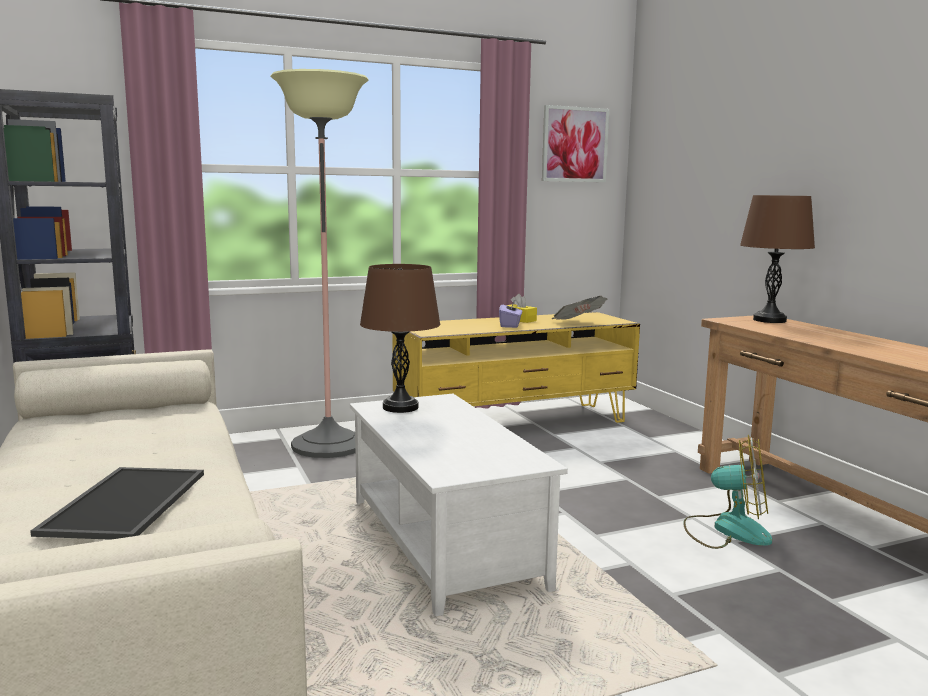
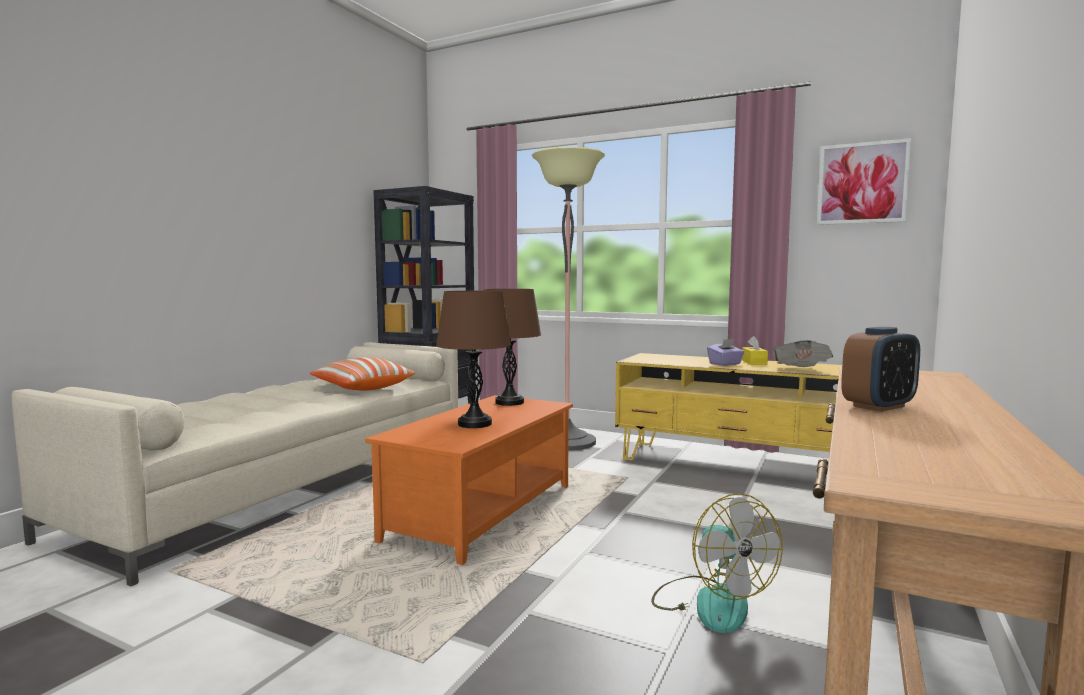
camera: 50 degrees right, 5 degrees down
tray [30,467,204,540] -> none
white coffee table [350,394,568,617] -> orange coffee table [365,395,573,565]
brown table lamp [740,195,815,323] -> brown table lamp moved to [436,291,511,428]
none -> pillow [309,357,415,391]
none -> alarm clock [841,327,920,412]

